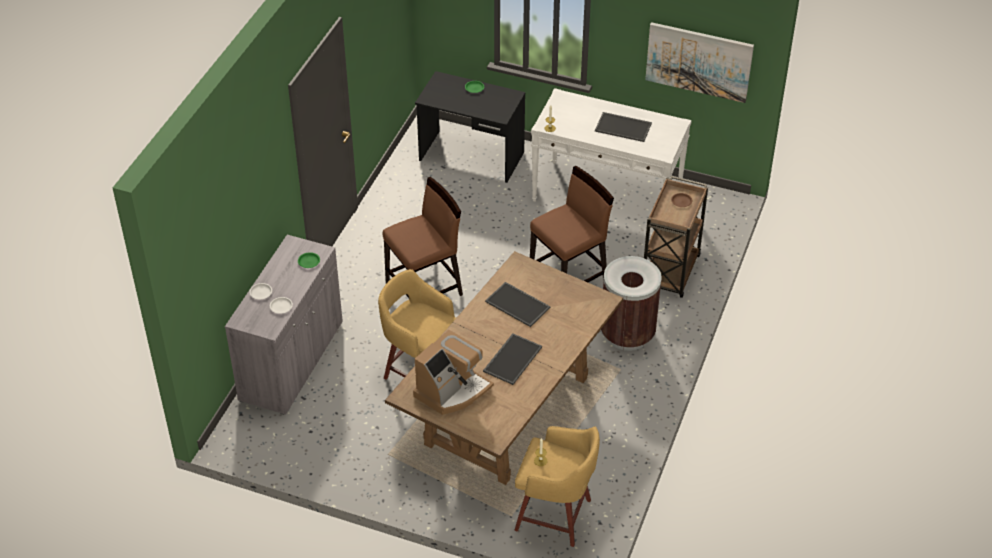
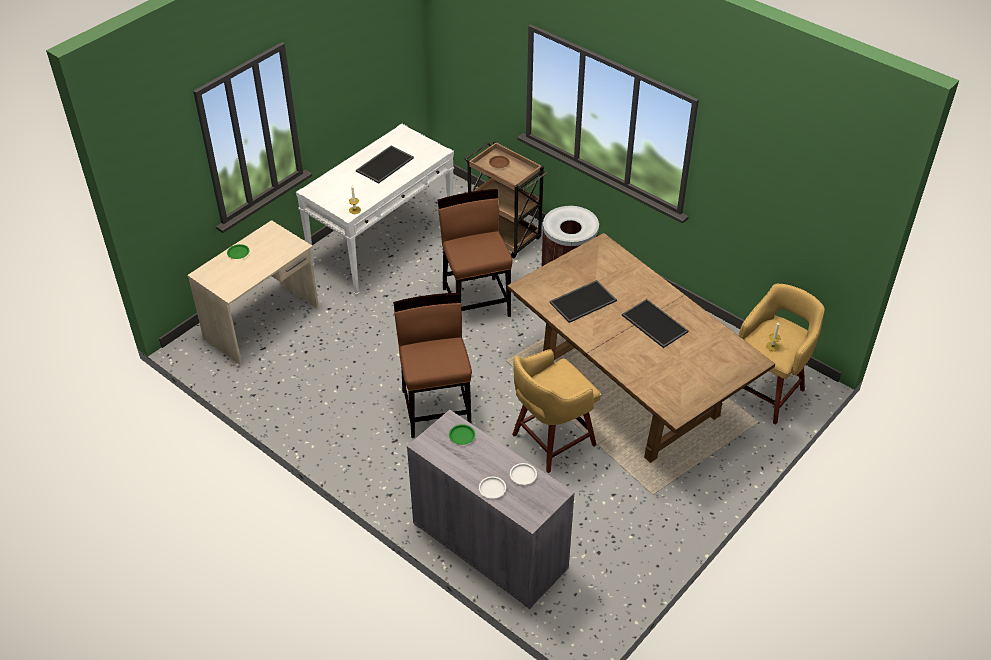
camera: 70 degrees left, 0 degrees up
coffee machine [413,330,494,415] -> none
black desk [415,71,525,183] -> beige desk [187,220,319,365]
picture [645,22,754,103] -> none

